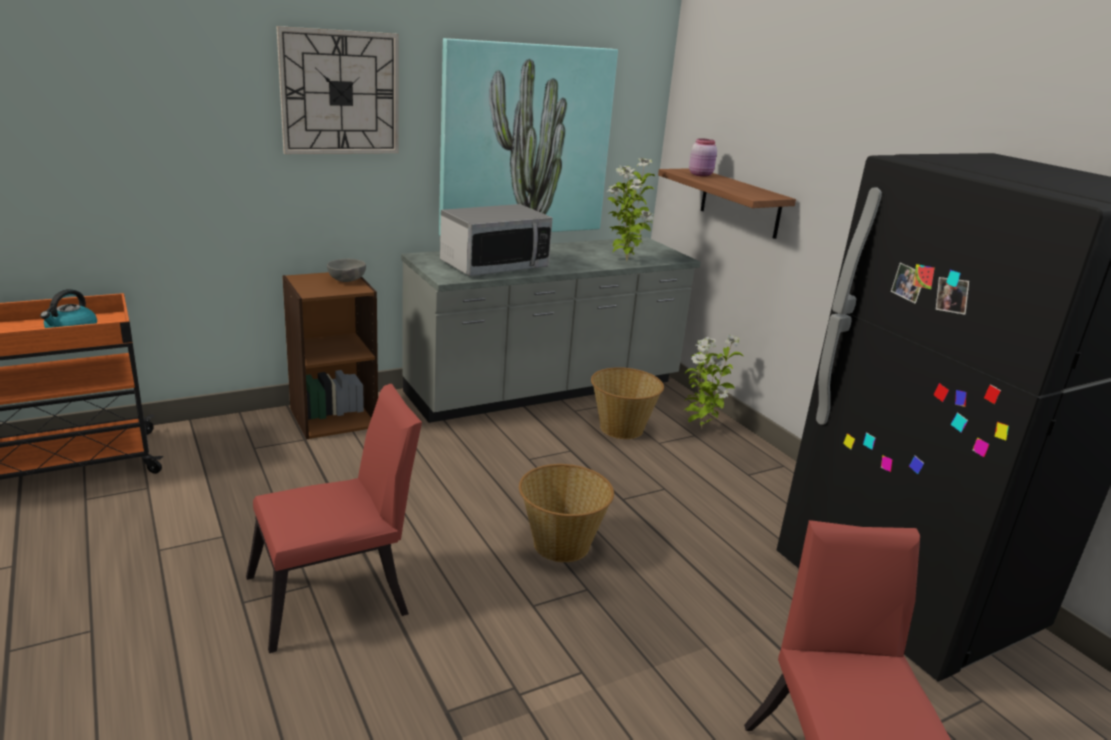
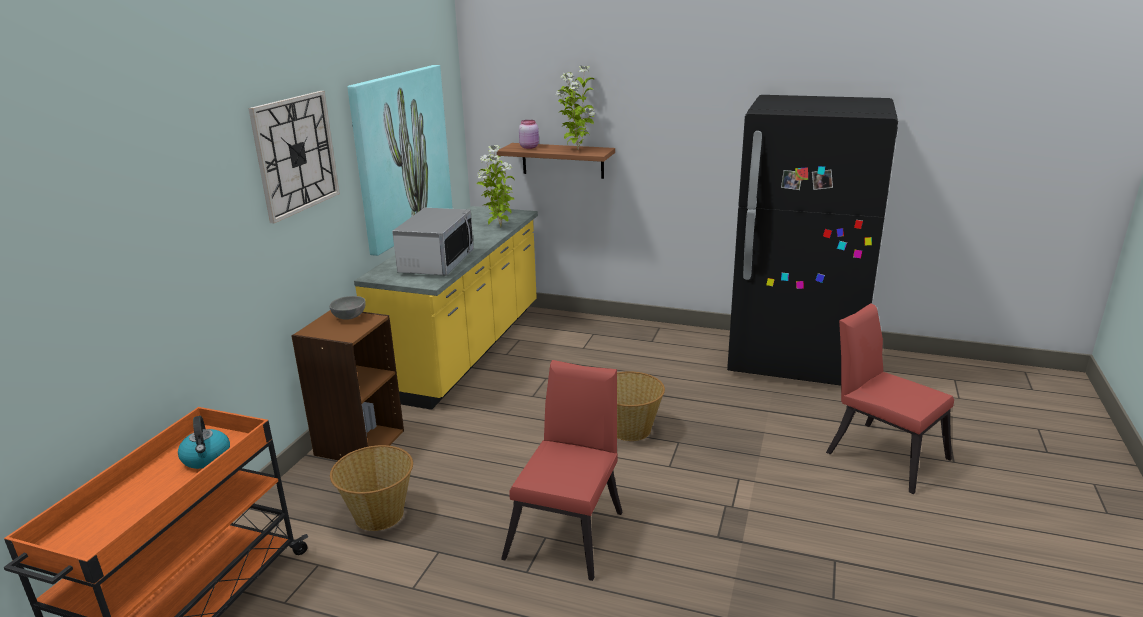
camera: 40 degrees left, 0 degrees up
grey counter [401,237,701,423] -> yellow counter [354,206,538,410]
basket [591,367,664,439] -> basket moved to [330,445,413,531]
potted plant [684,335,743,430] -> potted plant moved to [557,65,595,150]

